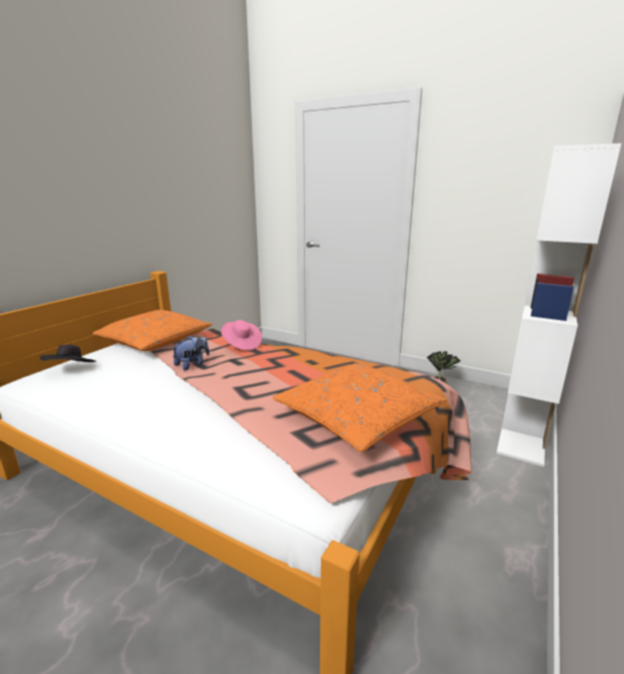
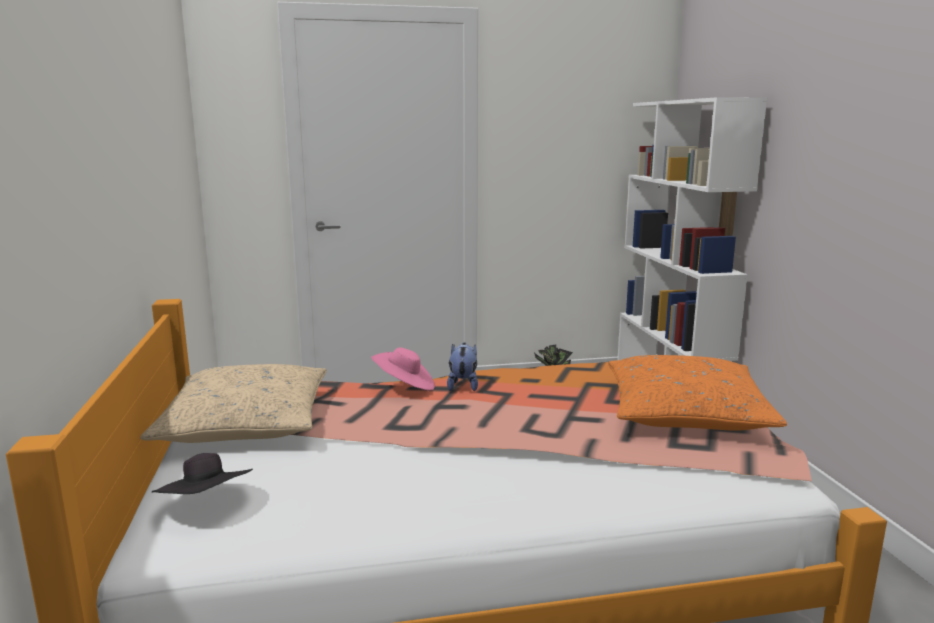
camera: 40 degrees left, 5 degrees down
orange pillow [92,310,212,351] -> beige pillow [140,364,327,443]
plush toy [172,335,209,370] -> plush toy moved to [447,343,478,391]

